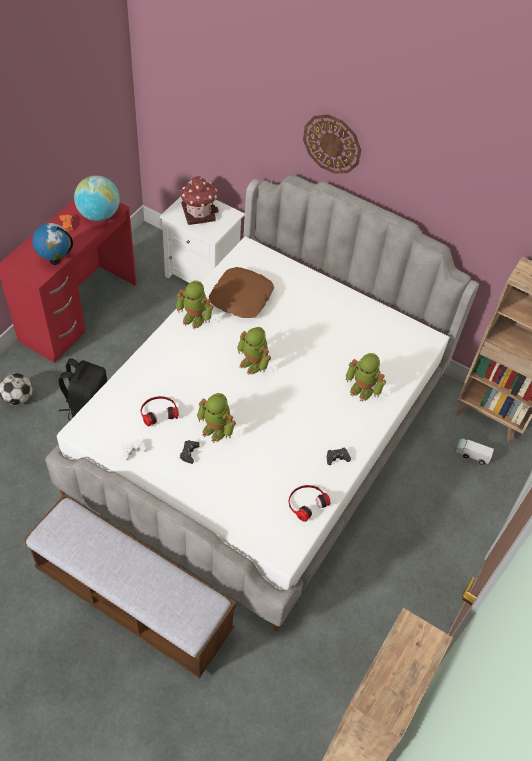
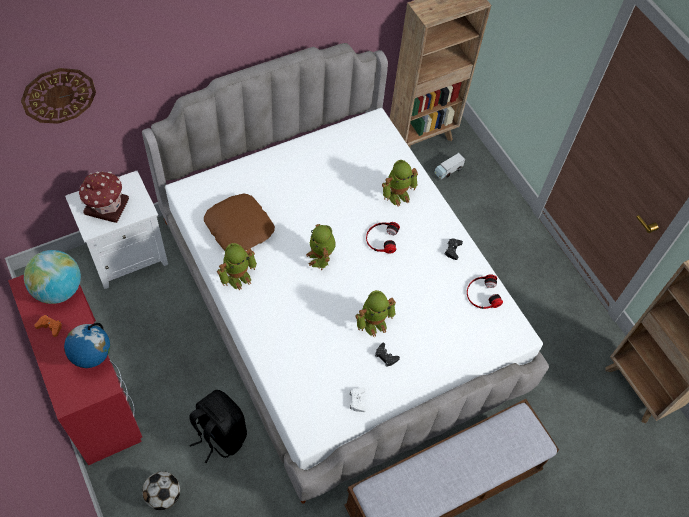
camera: 60 degrees left, 5 degrees up
headphones [140,396,179,426] -> headphones moved to [366,222,400,254]
toy robot [237,327,271,375] -> toy robot turned 90 degrees clockwise [306,224,336,270]
wall clock [303,115,361,174] -> wall clock moved to [21,68,96,124]

